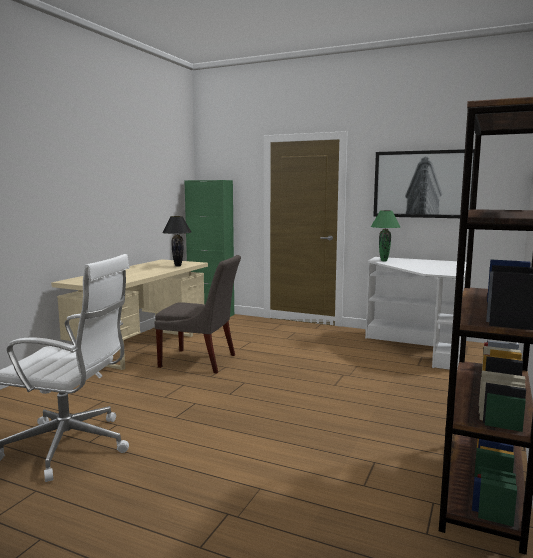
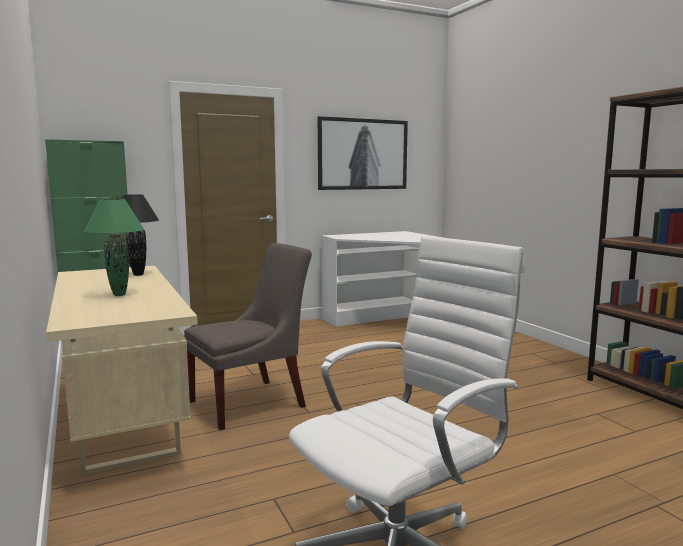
camera: 50 degrees left, 0 degrees up
green table lamp [371,210,400,261] -> green table lamp moved to [84,199,145,296]

